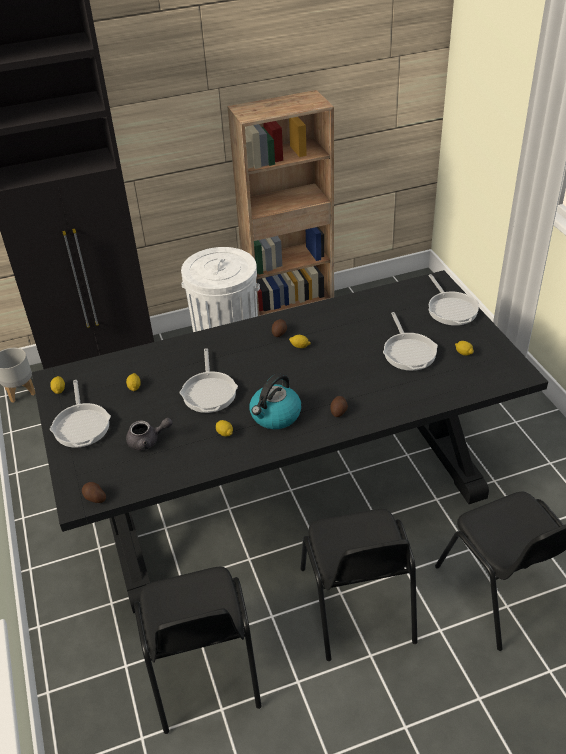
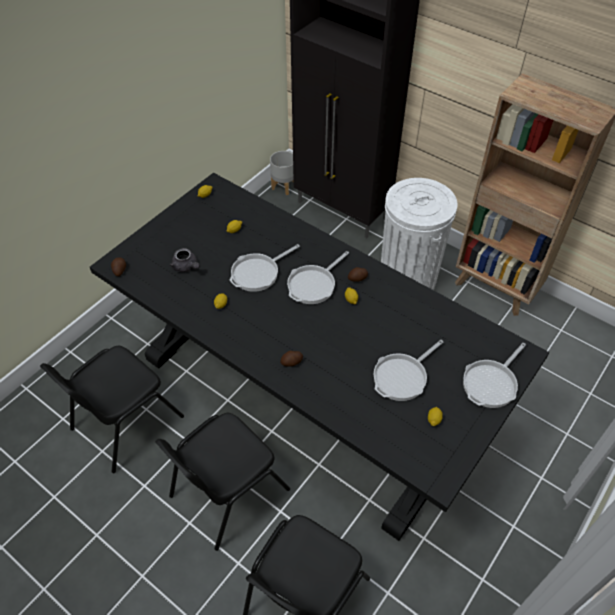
camera: 55 degrees right, 10 degrees up
frying pan [50,380,111,448] -> frying pan moved to [287,251,349,304]
kettle [250,373,301,429] -> none

